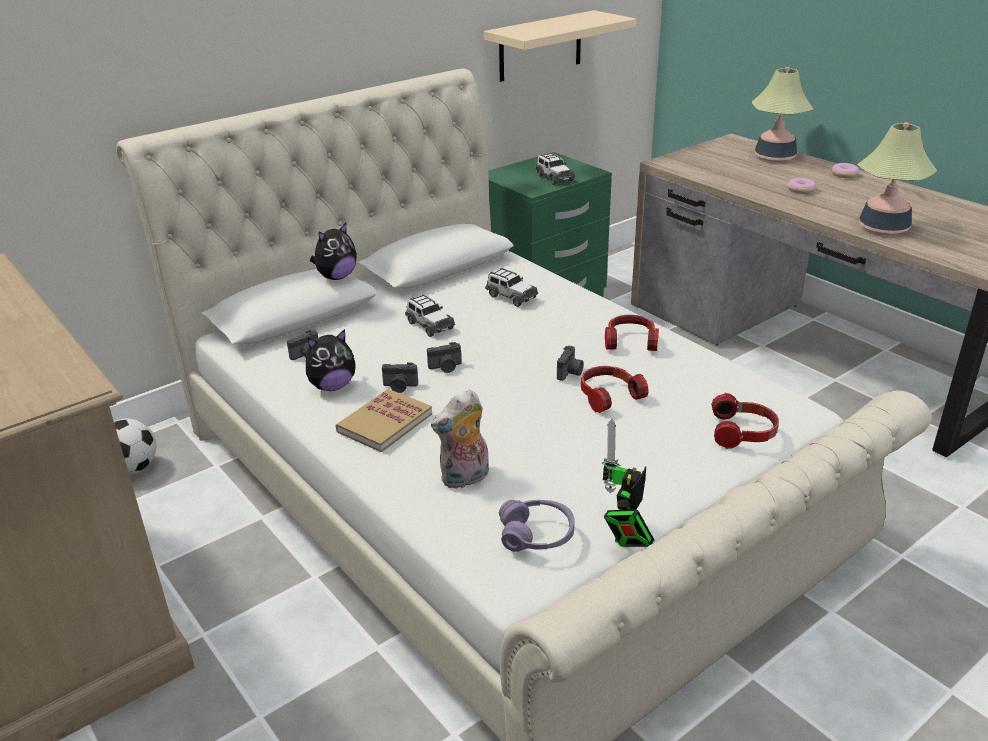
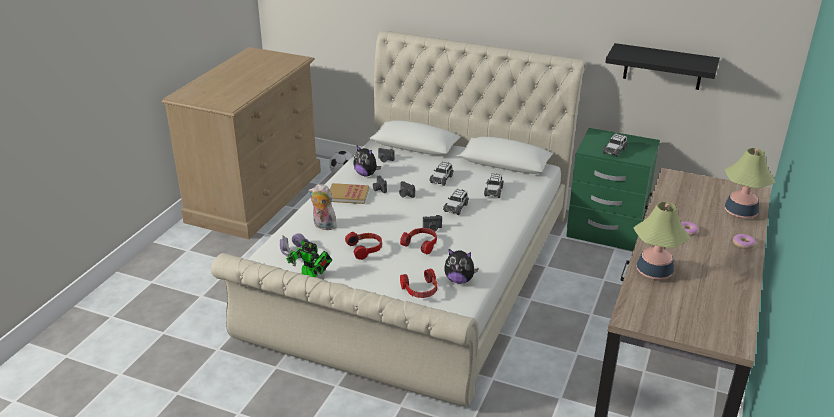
camera: 60 degrees right, 0 degrees up
plush toy [310,222,357,280] -> plush toy moved to [444,249,479,284]
beige shelf [483,10,636,82] -> black shelf [605,43,720,90]
toy robot [602,419,654,547] -> toy robot turned 150 degrees counterclockwise [282,235,332,277]
headphones [605,314,659,351] -> headphones moved to [345,232,382,260]
none -> toy car [443,189,469,215]

